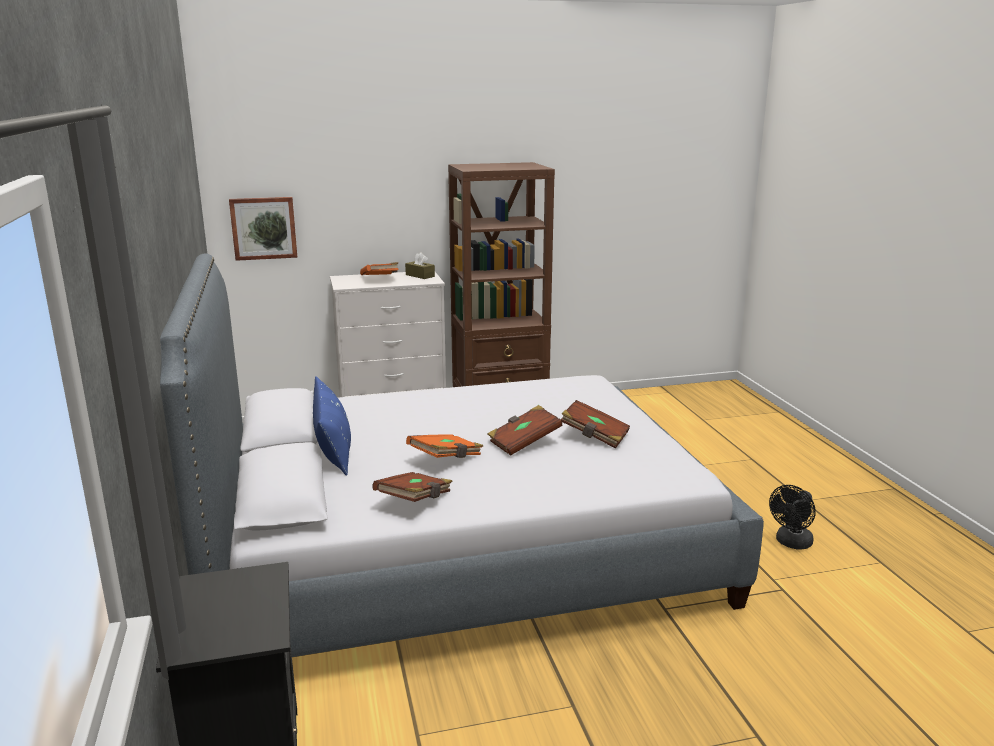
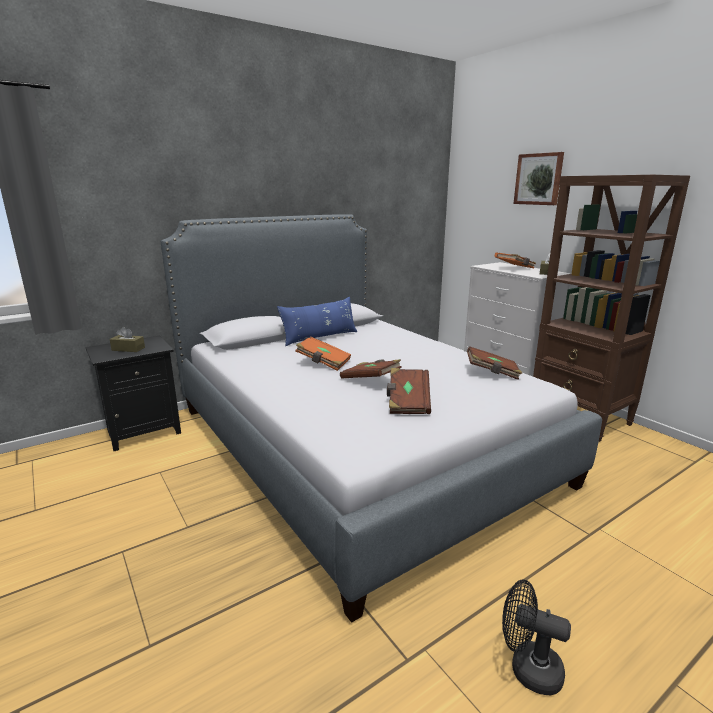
camera: 70 degrees right, 0 degrees up
picture [229,197,297,261] -> picture moved to [513,152,564,205]
brown book [373,472,453,502] -> brown book moved to [467,346,522,380]
none -> brown tissue box [110,327,145,352]

